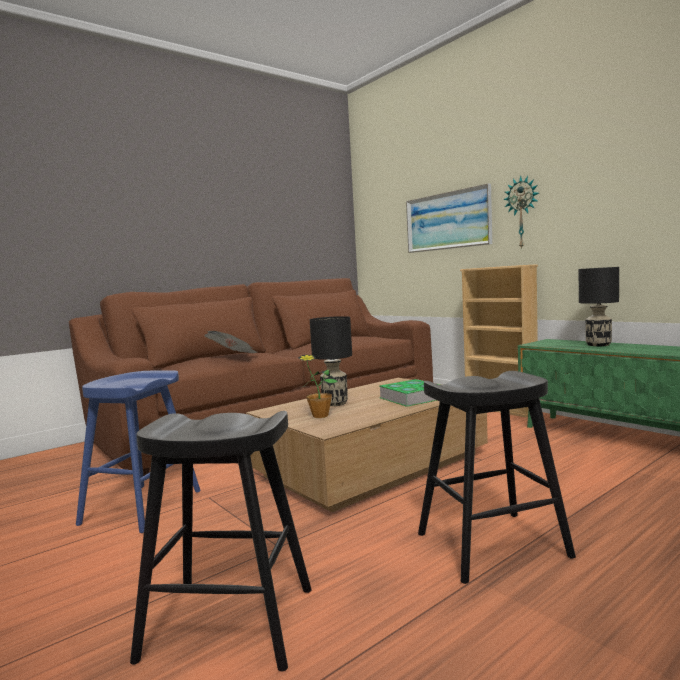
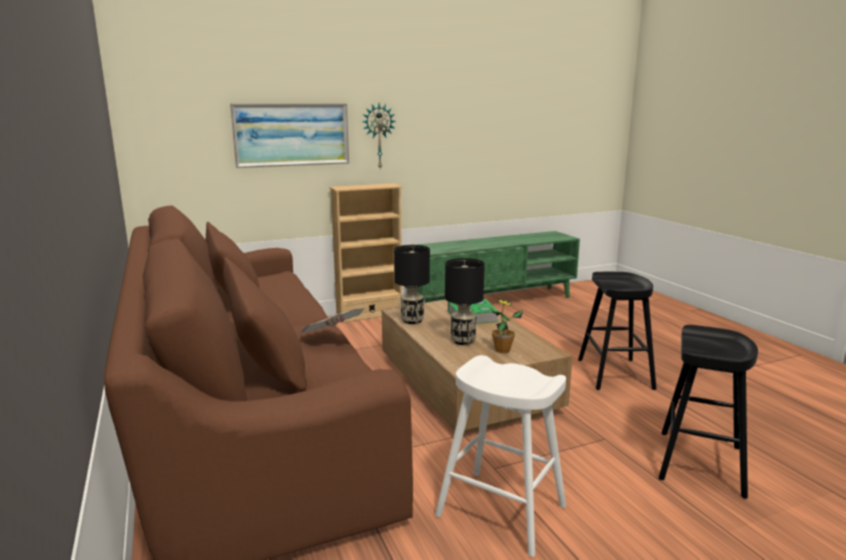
camera: 75 degrees left, 10 degrees up
blue stool [76,370,201,533] -> white stool [435,355,566,557]
black table lamp [579,267,619,346] -> black table lamp moved to [394,245,430,324]

